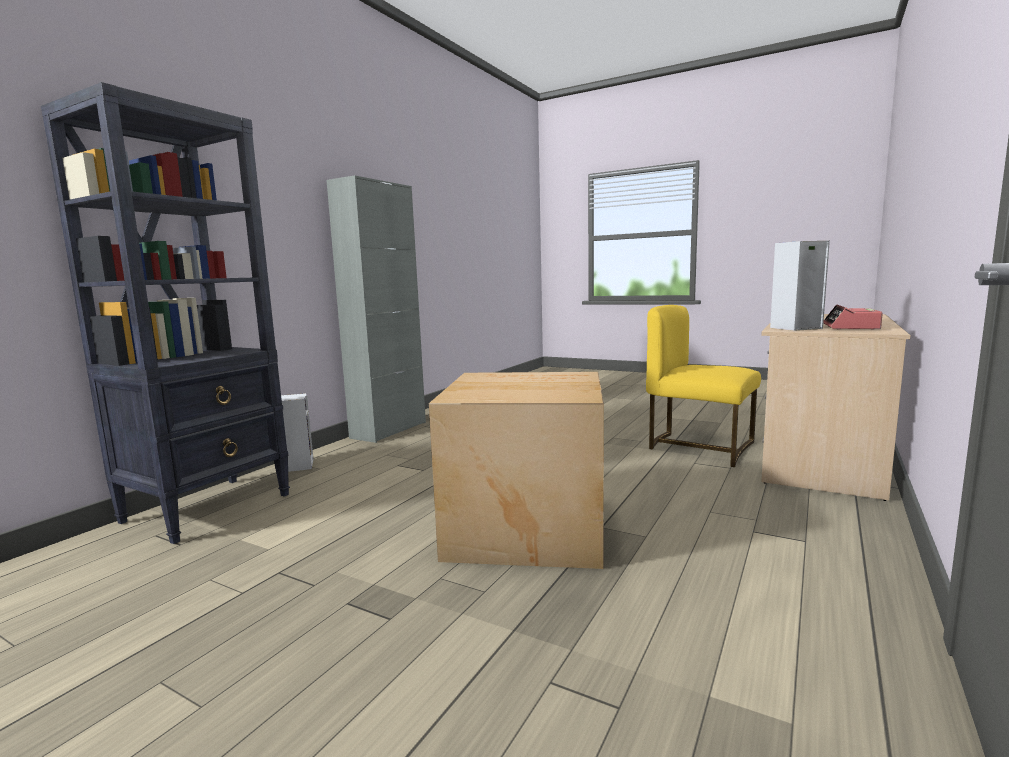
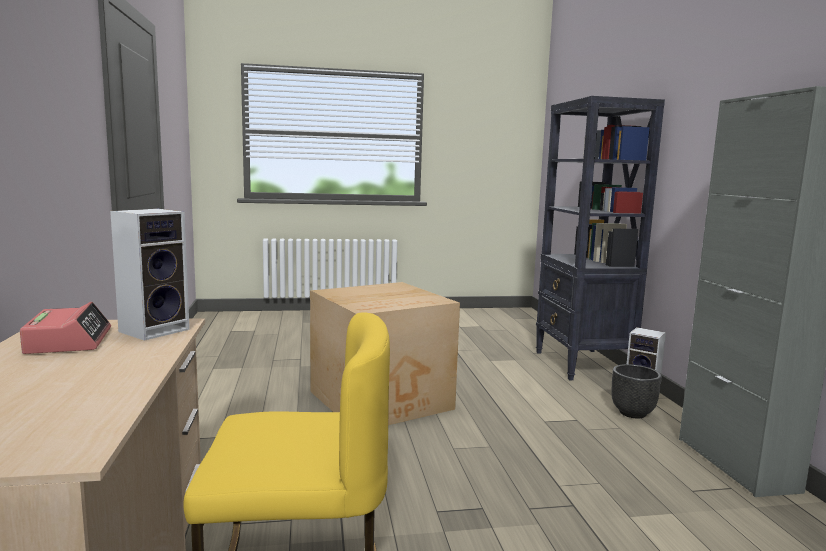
camera: 140 degrees right, 0 degrees up
none -> black planter [611,364,662,419]

